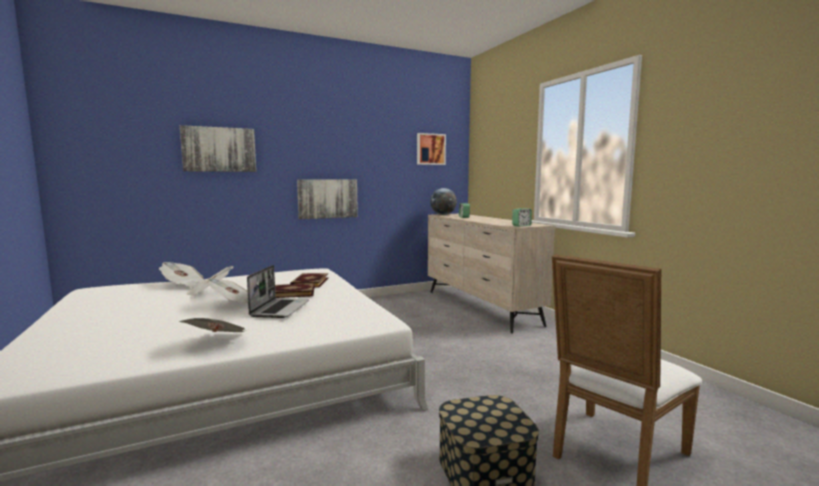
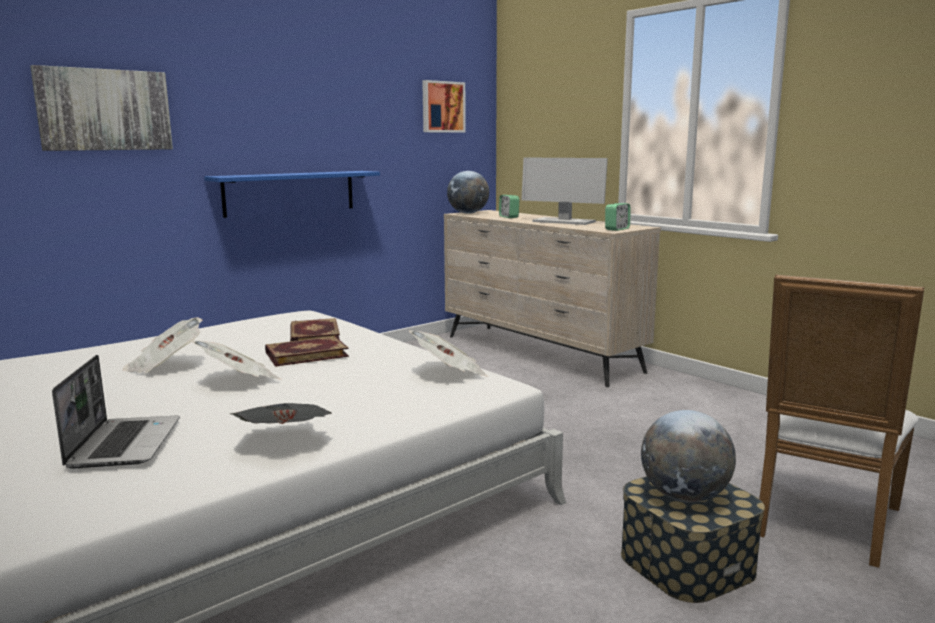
camera: 15 degrees left, 5 degrees up
newspaper [159,262,206,288] -> newspaper moved to [409,330,487,376]
laptop [247,265,309,318] -> laptop moved to [52,355,180,469]
picture [297,180,358,219] -> blue shelf [204,171,380,218]
none -> monitor [521,157,608,225]
none -> globe [641,410,736,503]

